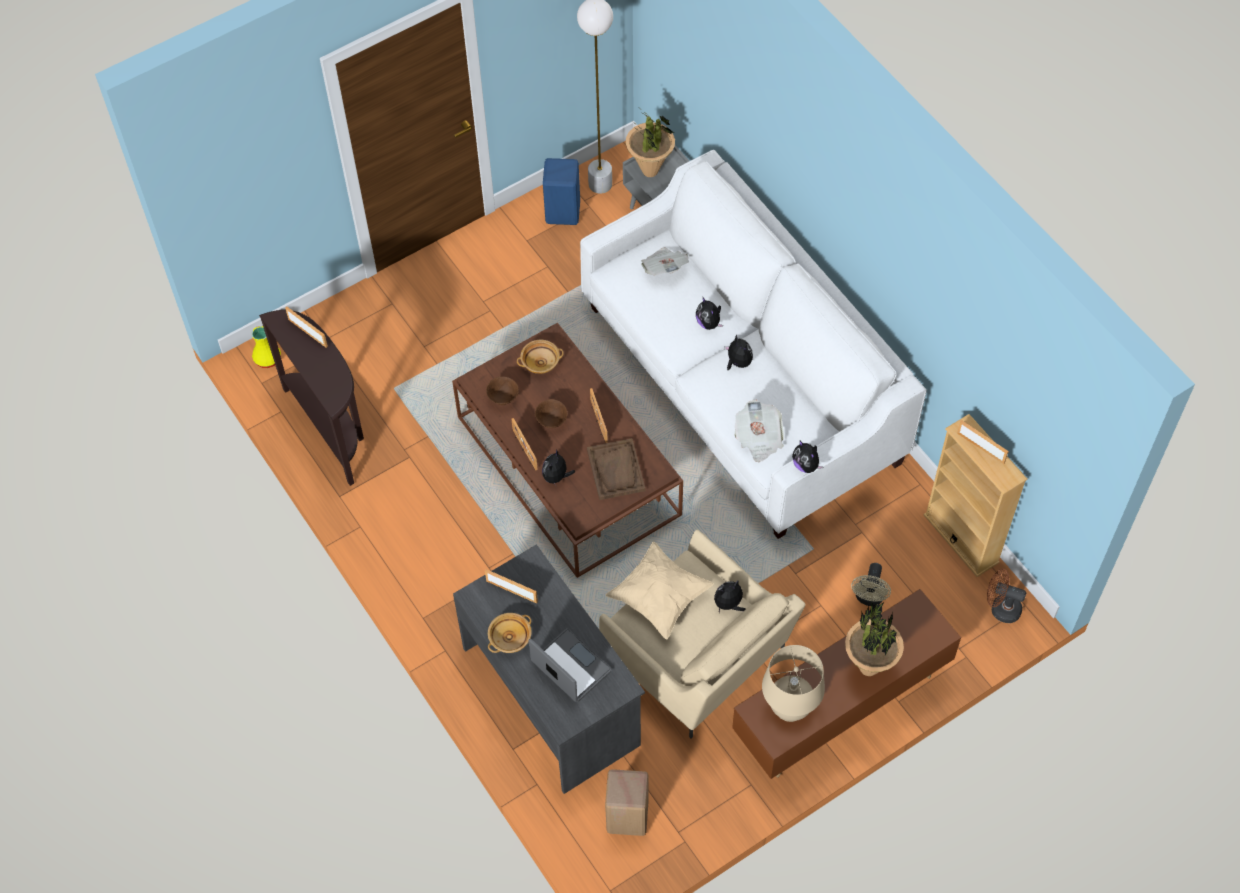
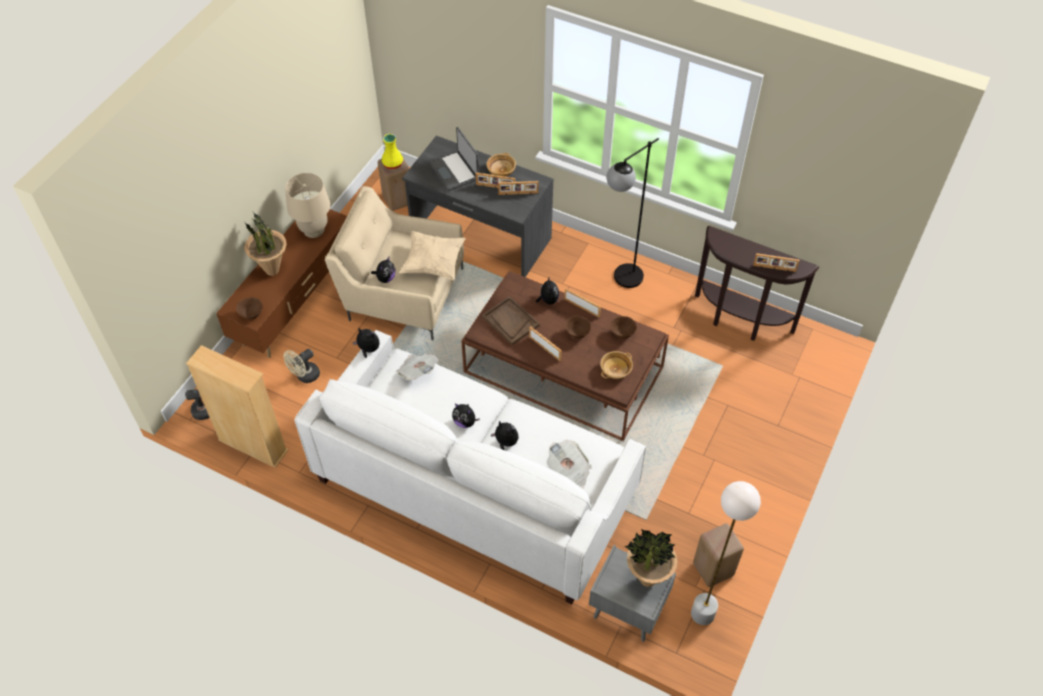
camera: 150 degrees right, 5 degrees down
yellow vase [251,326,281,368] -> yellow vase moved to [382,134,403,169]
laptop [528,628,612,702] -> laptop turned 45 degrees clockwise [429,127,479,191]
blue stool [543,158,580,225] -> beige stool [693,523,744,587]
beige fan [851,563,891,606] -> beige fan turned 120 degrees counterclockwise [284,349,320,383]
picture frame [957,420,1009,464] -> picture frame moved to [476,173,515,188]
none -> brown bowl [236,297,263,320]
none -> black floor lamp [607,138,659,288]

